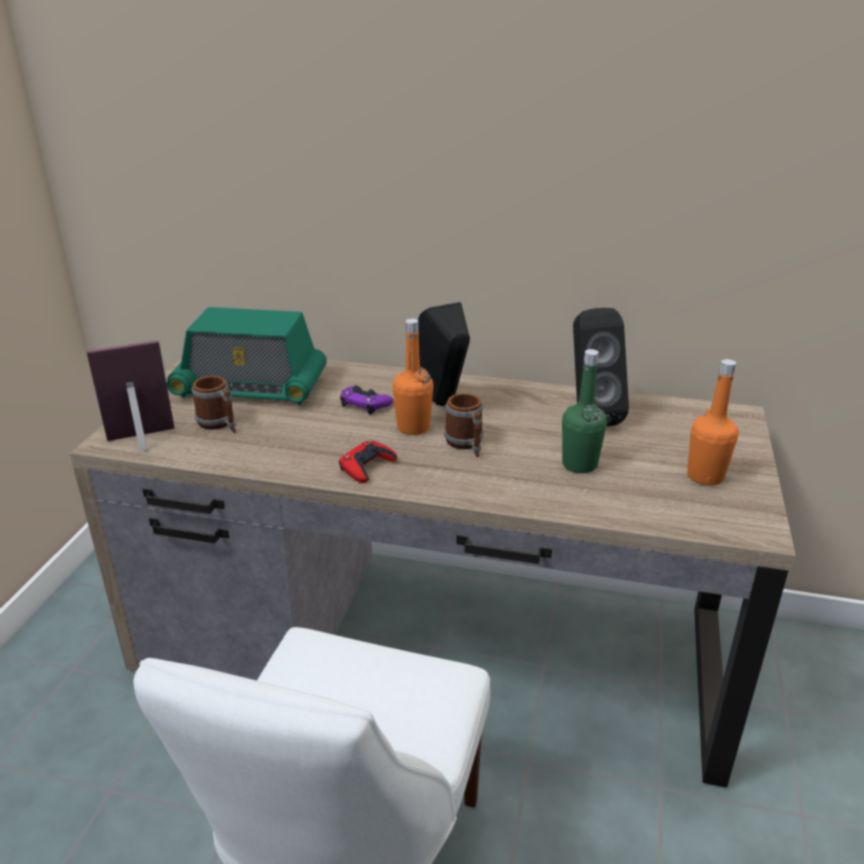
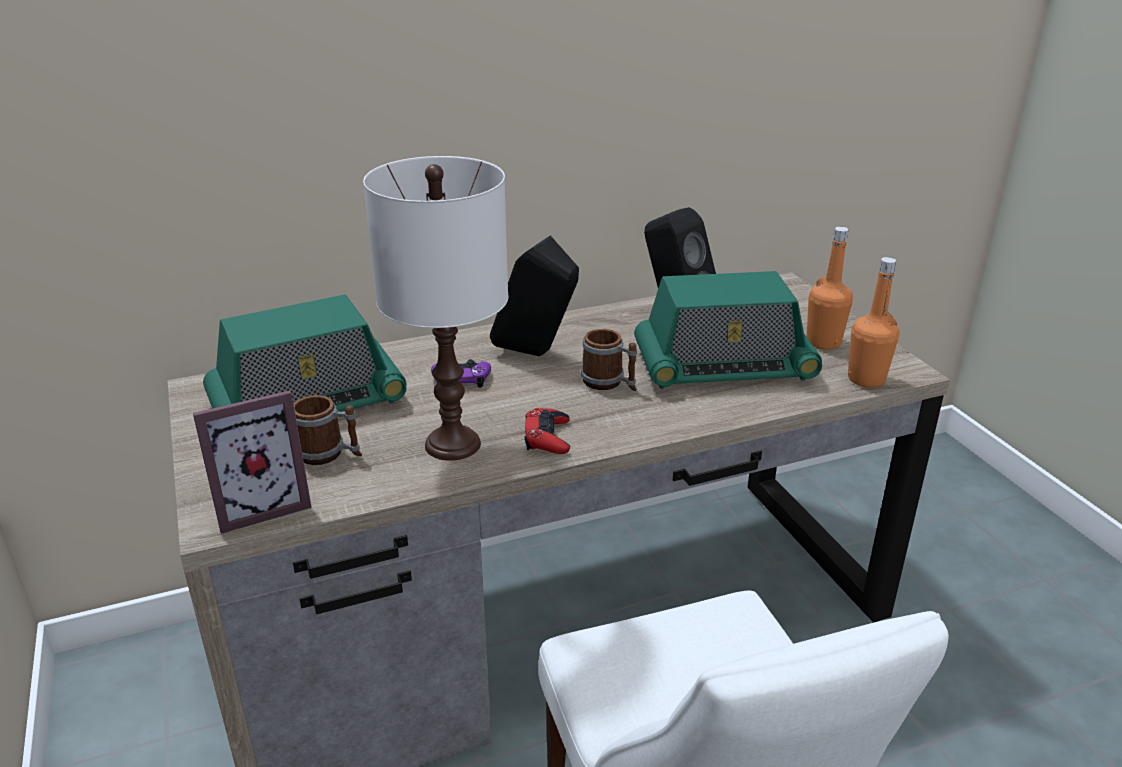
camera: 35 degrees left, 0 degrees up
picture frame [87,341,175,451] -> picture frame turned 150 degrees counterclockwise [193,390,312,534]
orange bottle [393,319,433,435] -> orange bottle moved to [848,257,899,388]
green bottle [562,349,607,473] -> radio [634,271,822,389]
none -> white table lamp [363,156,508,461]

